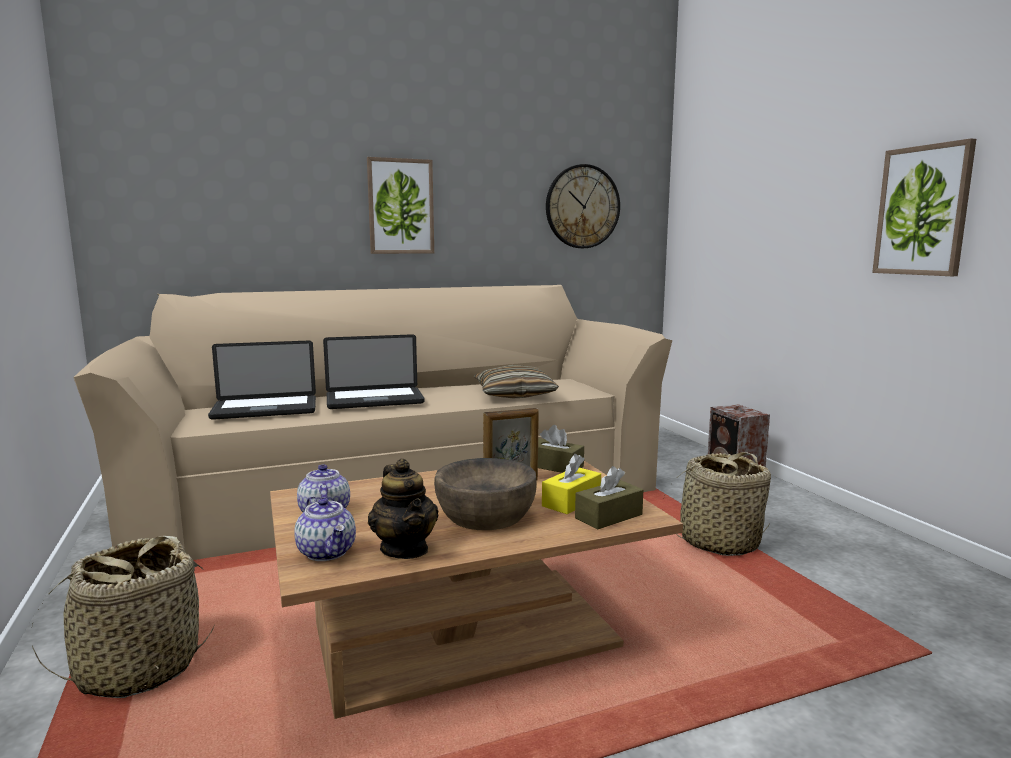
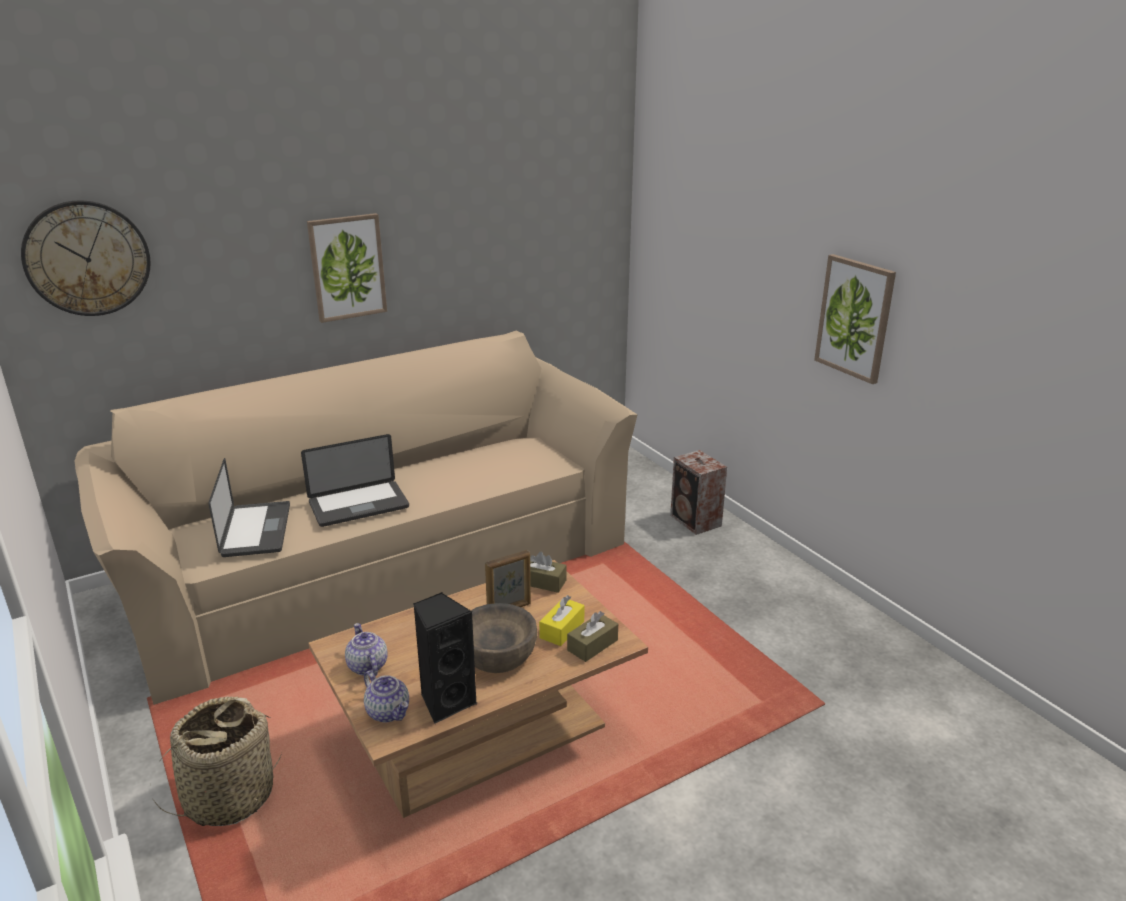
camera: 10 degrees left, 15 degrees up
laptop [208,341,316,420] -> laptop turned 75 degrees counterclockwise [208,458,290,557]
teapot [368,459,439,559] -> black speaker [413,592,477,724]
pillow [474,365,559,398] -> none
wall clock [546,164,620,248] -> wall clock moved to [21,200,151,316]
basket [664,452,771,556] -> none

